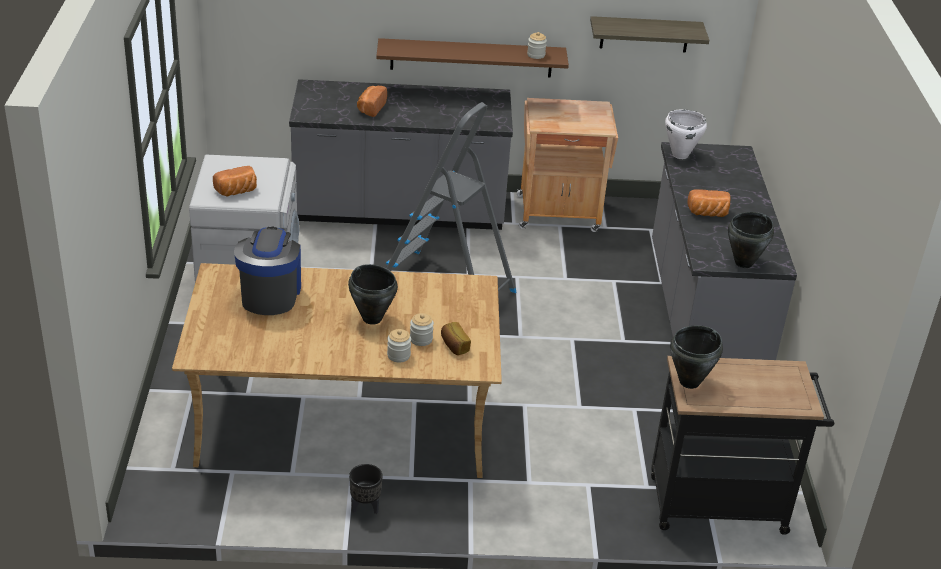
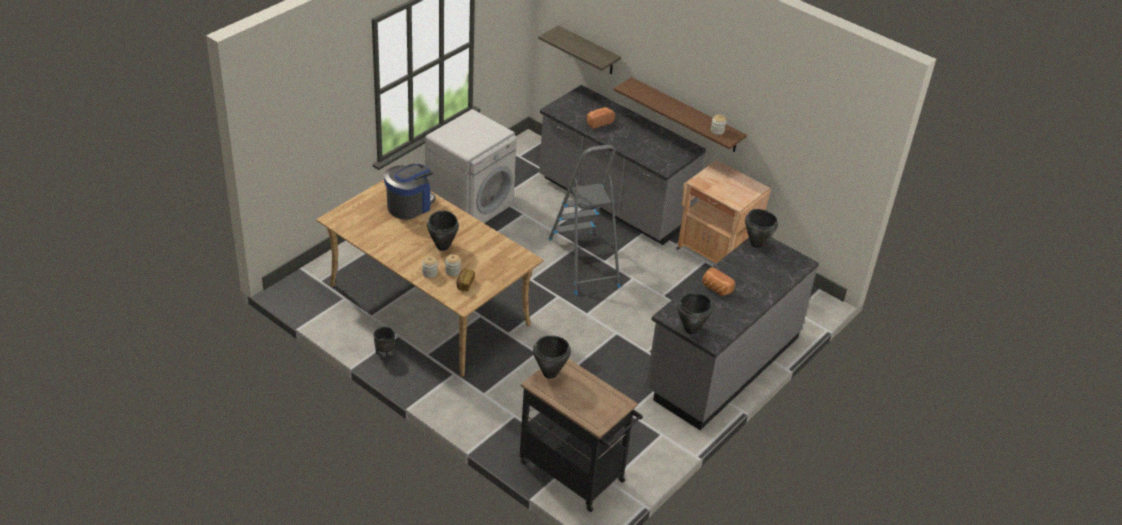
camera: 40 degrees right, 5 degrees up
bread [213,166,257,196] -> none
shelf [590,16,709,53] -> shelf moved to [538,26,621,74]
white cooking pot [665,110,707,159] -> black cooking pot [745,209,778,248]

